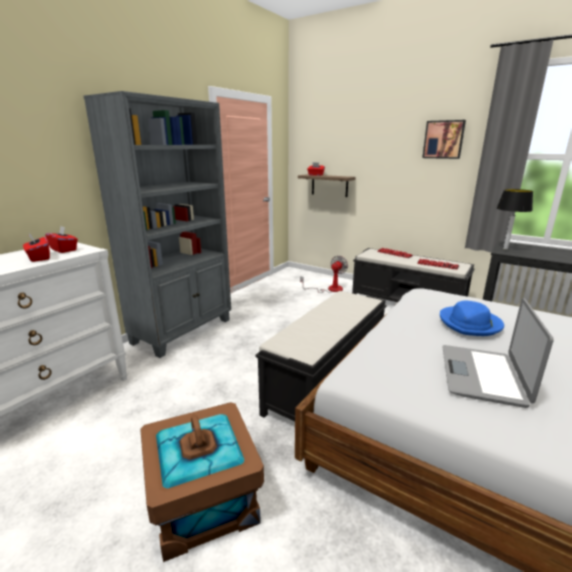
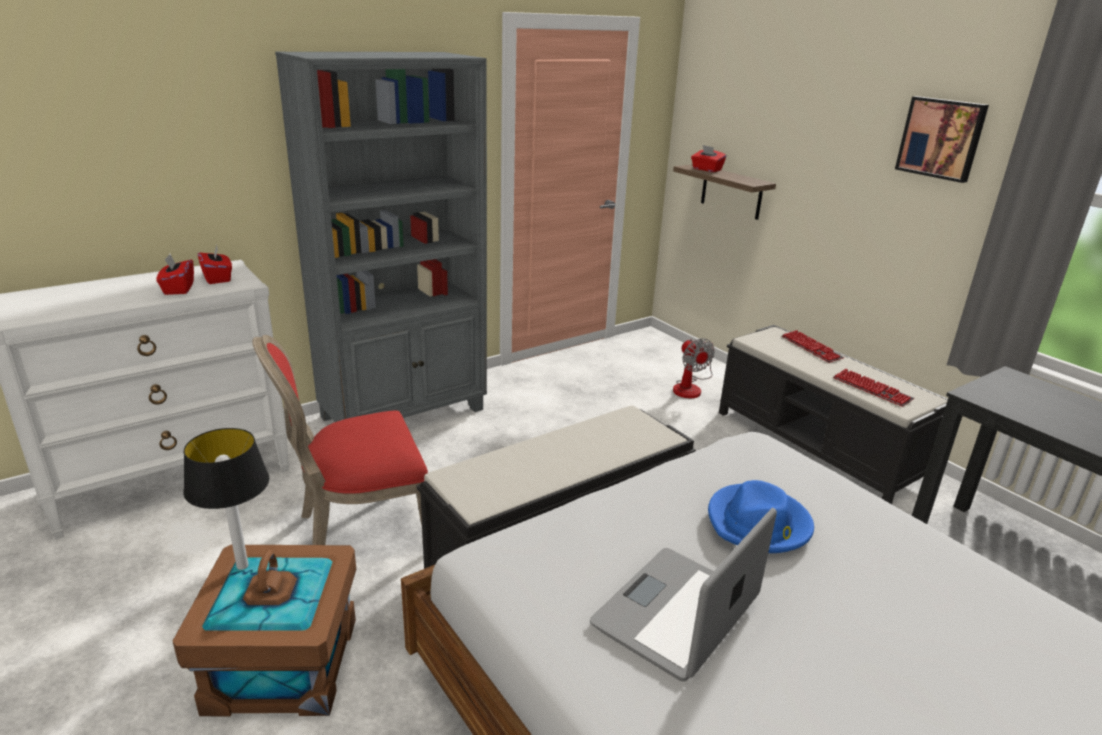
camera: 20 degrees right, 5 degrees up
fan [300,256,348,293] -> fan turned 105 degrees clockwise [673,338,715,398]
table lamp [497,189,533,250] -> table lamp moved to [183,428,269,570]
none -> red chair [252,335,428,545]

